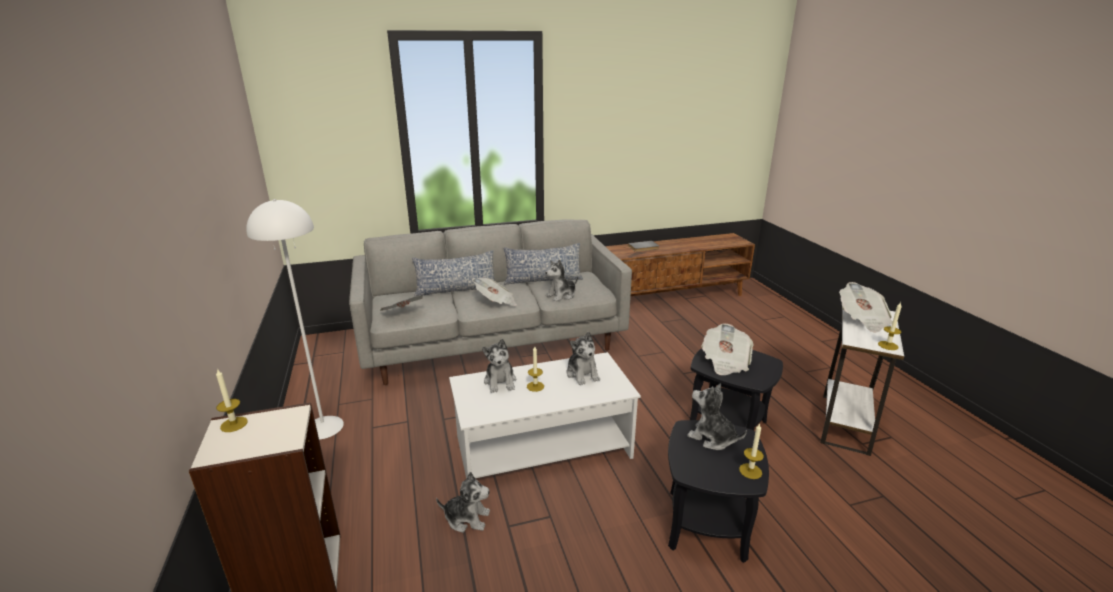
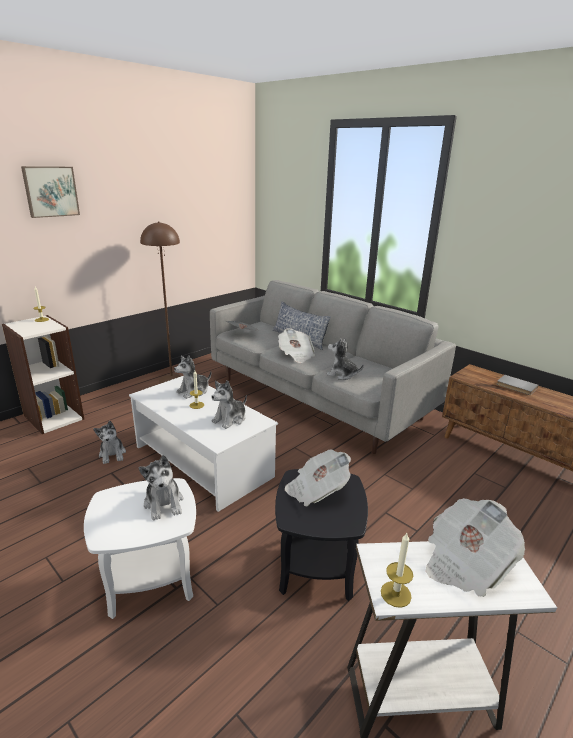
camera: 60 degrees right, 0 degrees up
white floor lamp [246,199,344,440] -> brown floor lamp [140,222,181,383]
pillow [504,243,583,285] -> none
black side table [668,420,769,563] -> white side table [84,478,196,619]
plush toy [687,383,747,450] -> plush toy turned 150 degrees clockwise [139,455,183,520]
candle [739,423,764,479] -> none
none -> picture [21,166,80,218]

